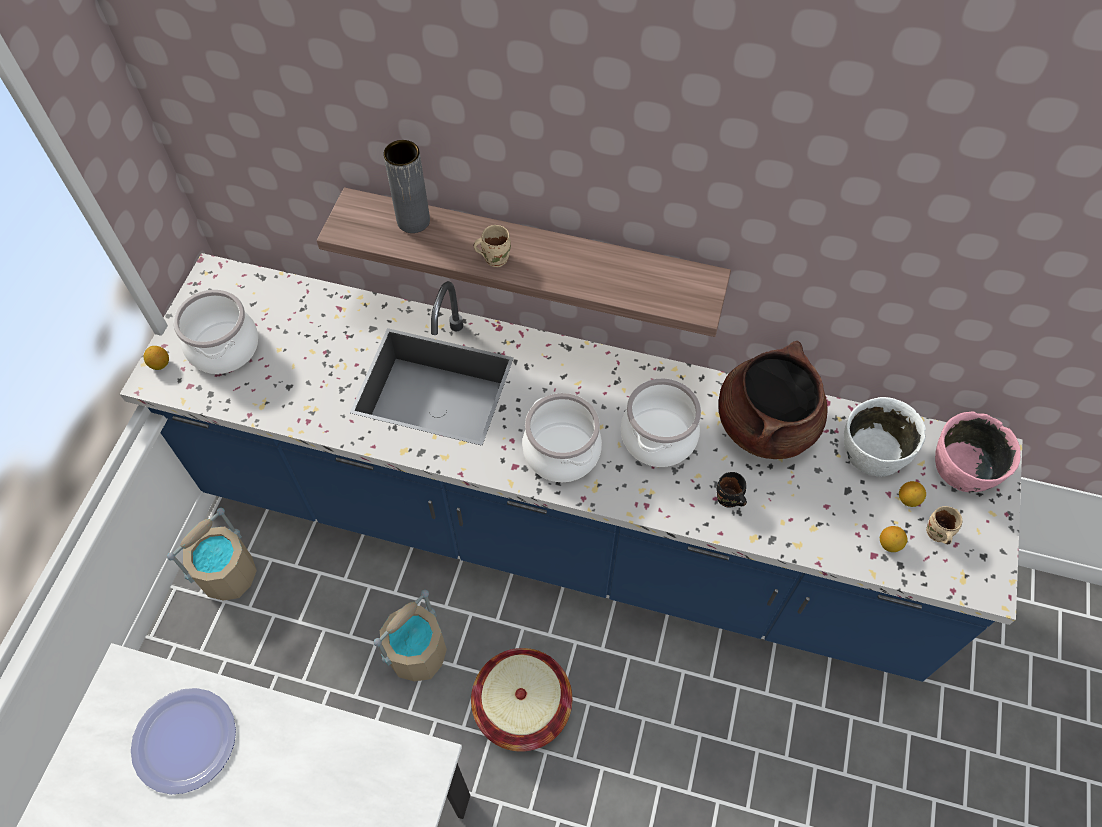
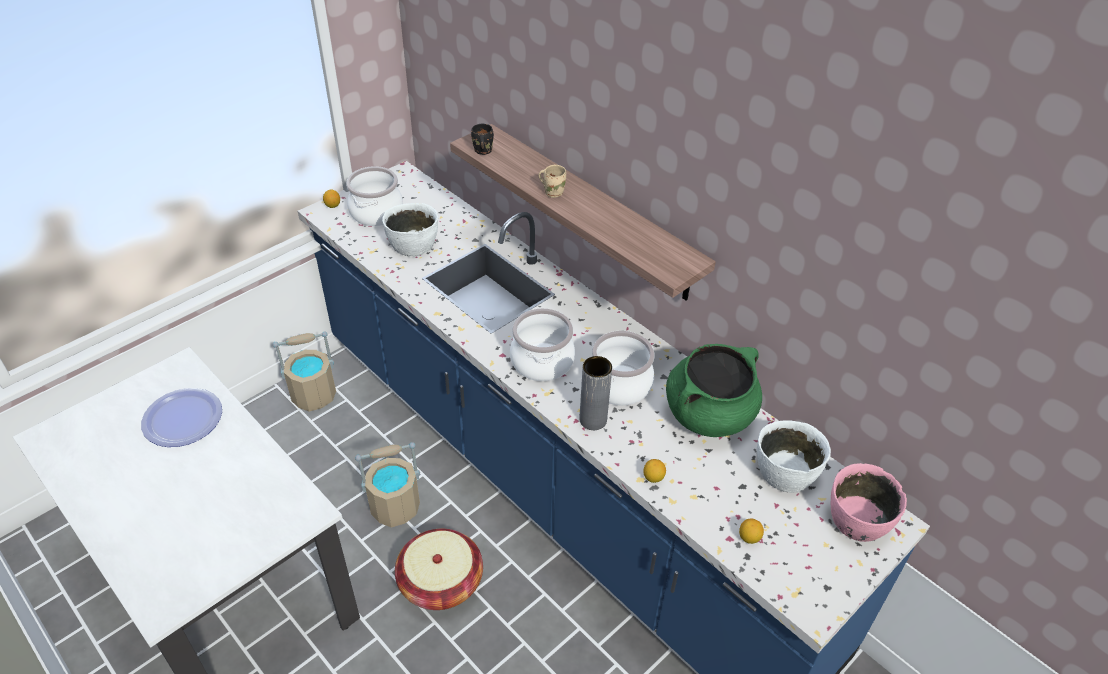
camera: 30 degrees right, 15 degrees down
grey vase [383,140,430,233] -> grey vase moved to [579,356,612,430]
black mug [717,472,747,508] -> black mug moved to [471,124,494,155]
brown cooking pot [718,341,827,459] -> green cooking pot [666,344,762,437]
lemon [899,481,926,507] -> lemon moved to [643,459,666,483]
beige mug [926,506,962,544] -> none
none -> white bowl [382,203,438,257]

